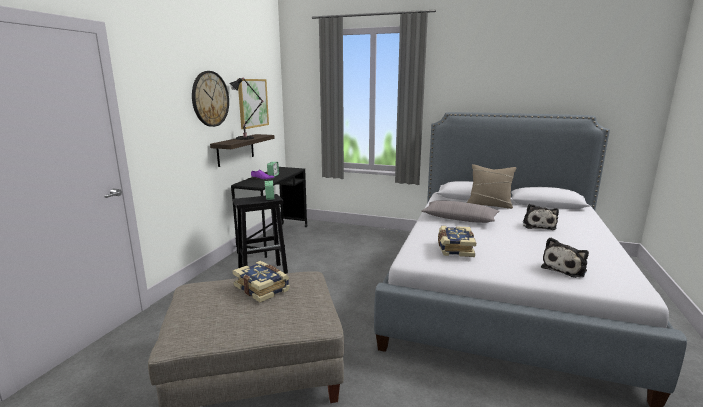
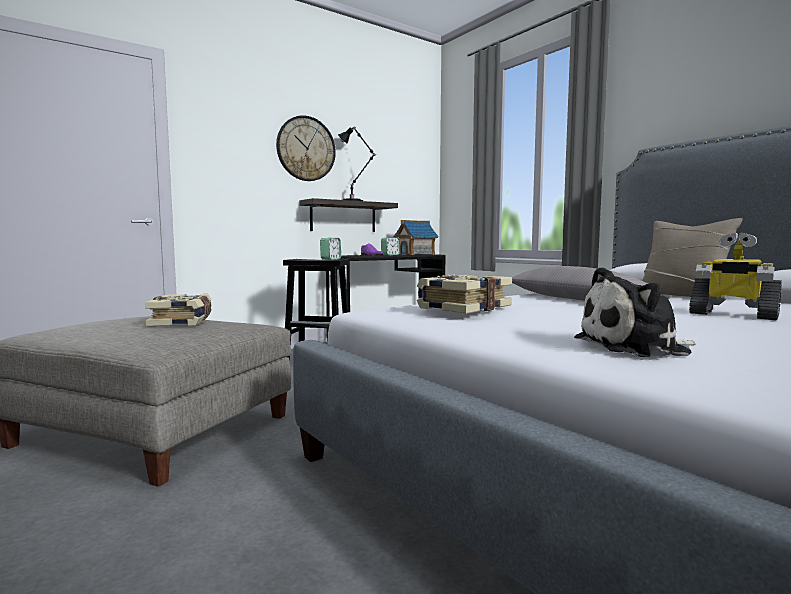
camera: 35 degrees right, 10 degrees down
picture [238,79,269,129] -> none
plush toy [523,204,559,230] -> toy robot [689,233,782,321]
none -> toy house [394,220,438,255]

